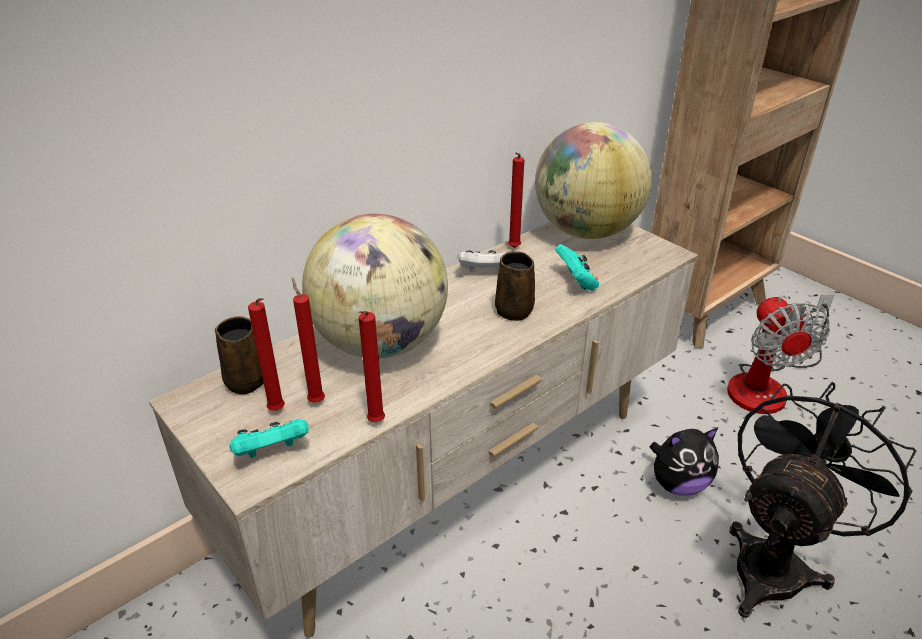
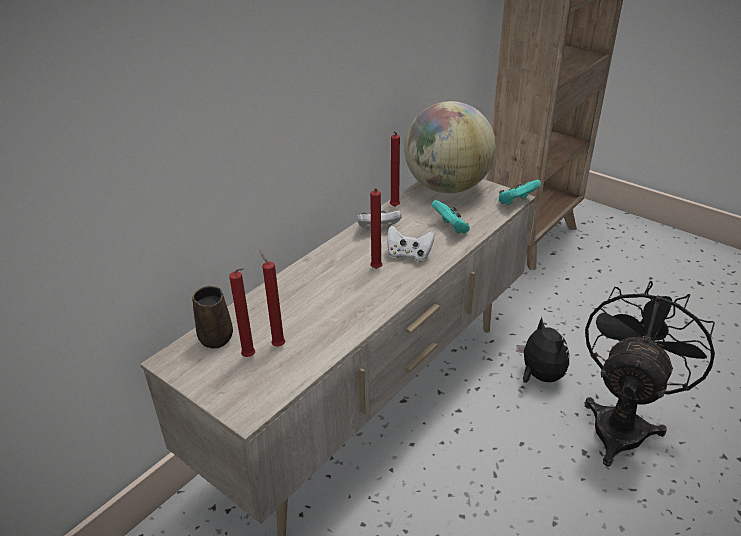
camera: 10 degrees left, 0 degrees up
turquoise game controller [229,419,309,458] -> turquoise game controller moved to [498,180,541,205]
globe [302,214,448,358] -> none
red candle [358,311,385,422] -> red candle moved to [370,188,382,269]
brown mug [495,252,535,321] -> white game controller [387,225,434,262]
plush toy [650,427,719,496] -> plush toy turned 90 degrees counterclockwise [517,317,569,383]
fan [727,294,835,414] -> none

